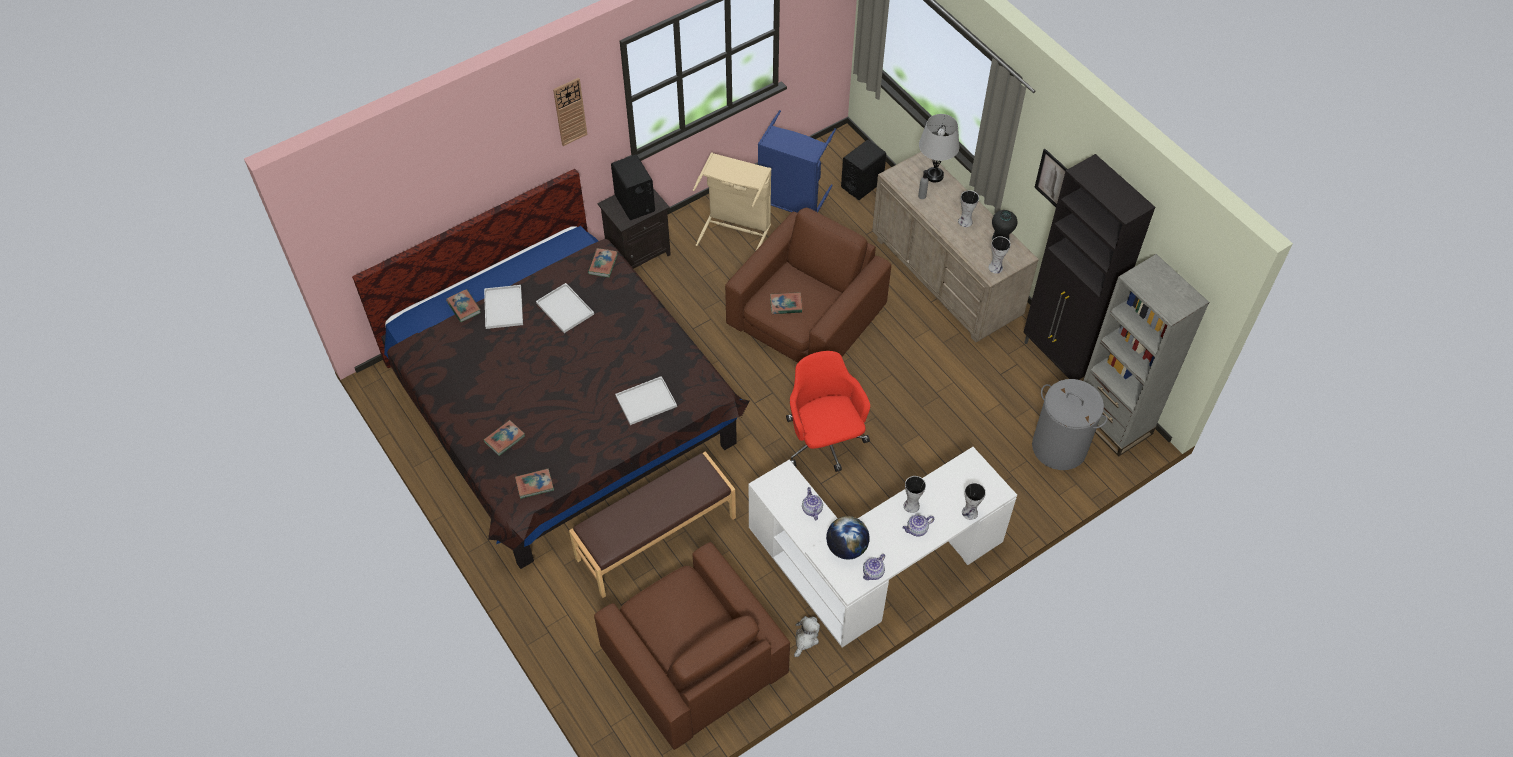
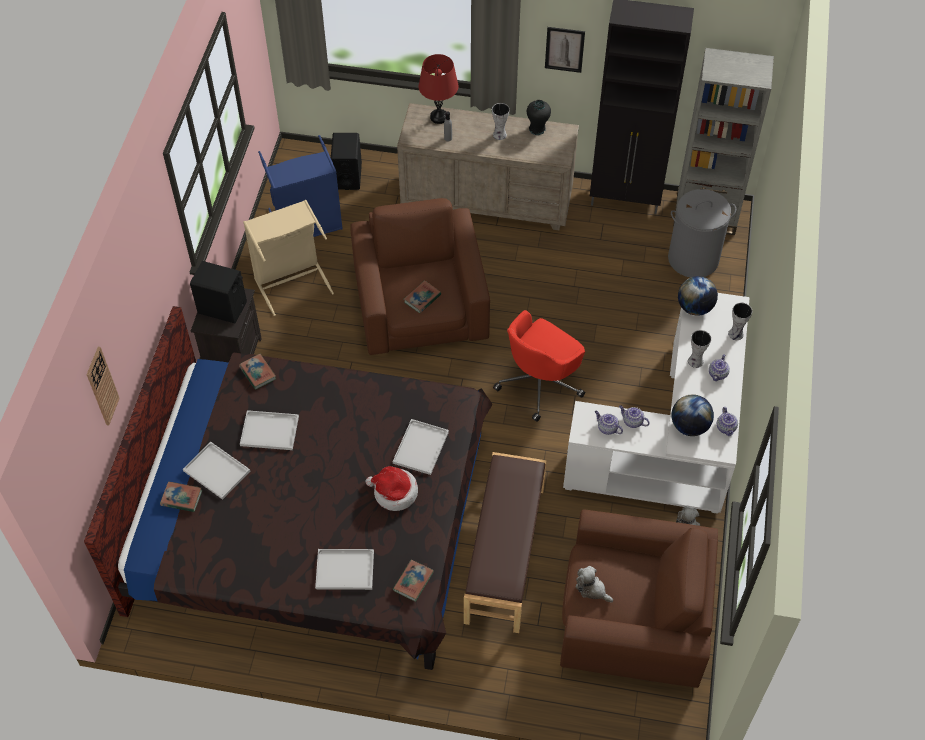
camera: 45 degrees left, 0 degrees up
book [483,420,525,456] -> white tray [315,549,374,590]
wall clock [553,78,587,146] -> wall clock moved to [86,347,120,426]
red office chair [786,351,870,472] -> red office chair turned 75 degrees counterclockwise [493,310,585,422]
grey table lamp [919,114,959,182] -> red table lamp [419,54,459,124]
vase [988,236,1011,274] -> none
none -> hat [366,466,418,511]
none -> plush toy [576,566,613,602]
none -> teapot [595,411,623,435]
none -> globe [678,276,718,316]

